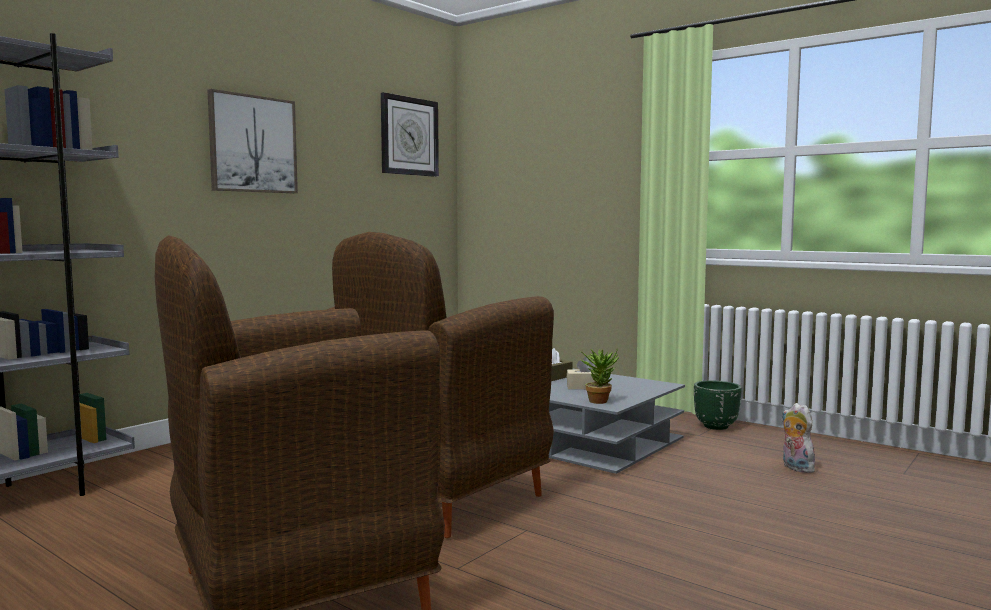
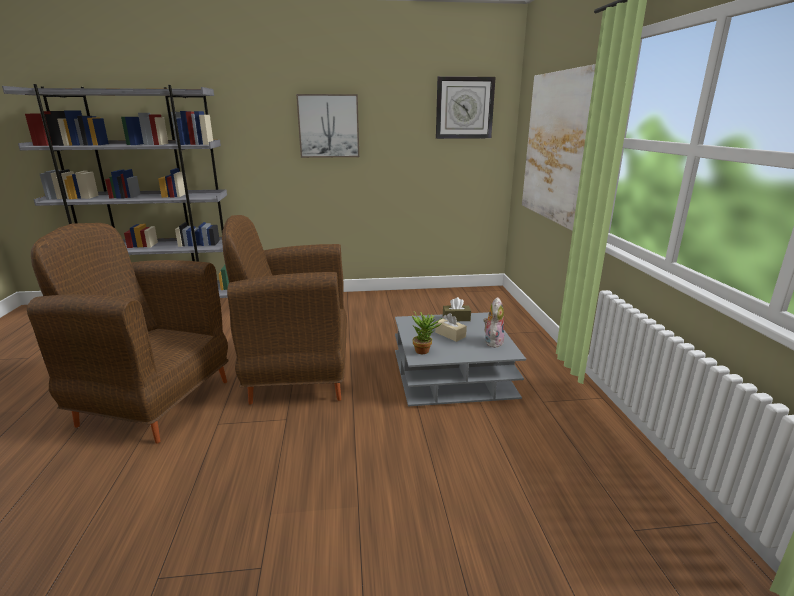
camera: 45 degrees right, 15 degrees up
green planter [694,381,742,430] -> none
plush toy [782,403,816,473] -> plush toy moved to [483,297,504,348]
none -> picture [522,64,596,231]

